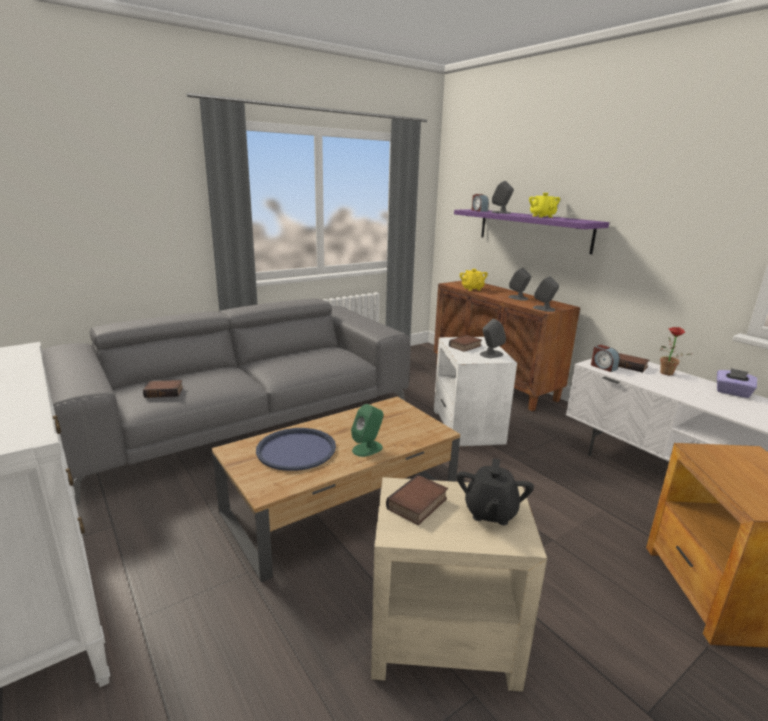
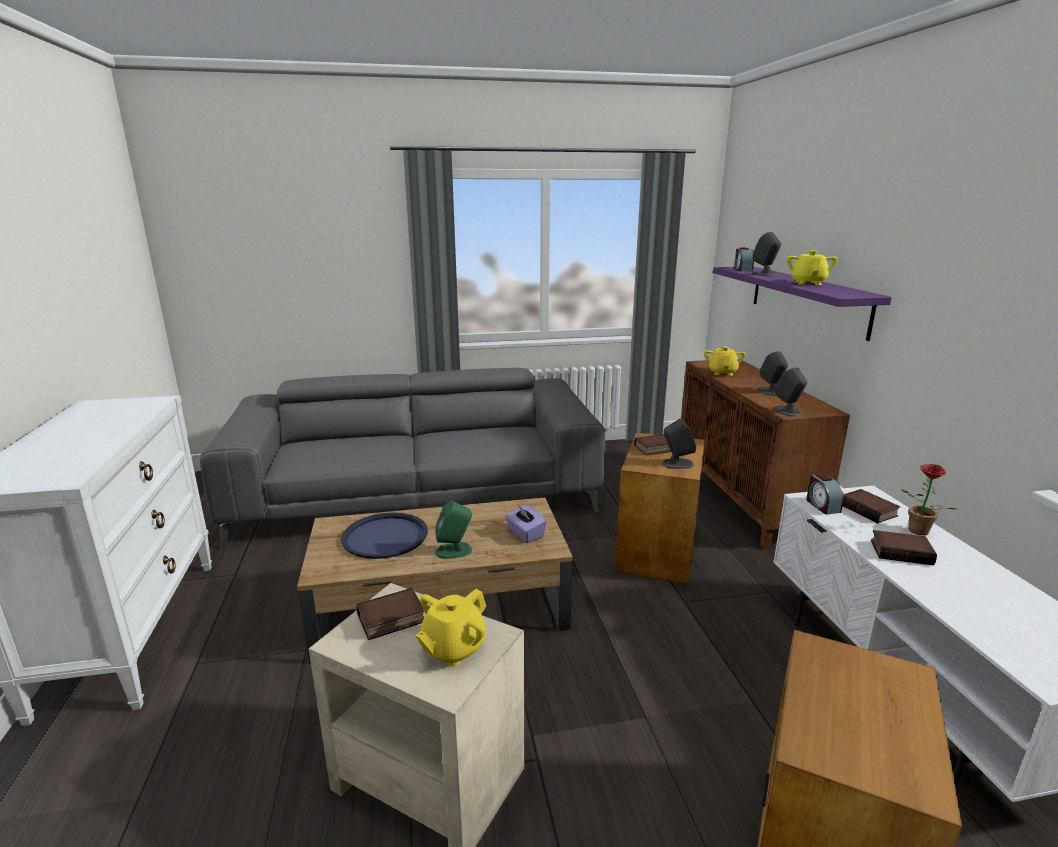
camera: 25 degrees right, 0 degrees up
book [143,380,183,398] -> book moved to [871,530,937,566]
white side table [434,337,517,446] -> brown side table [615,432,705,584]
black teapot [457,458,534,525] -> yellow teapot [416,589,486,667]
purple tissue box [717,368,757,398] -> purple tissue box moved to [505,505,547,543]

